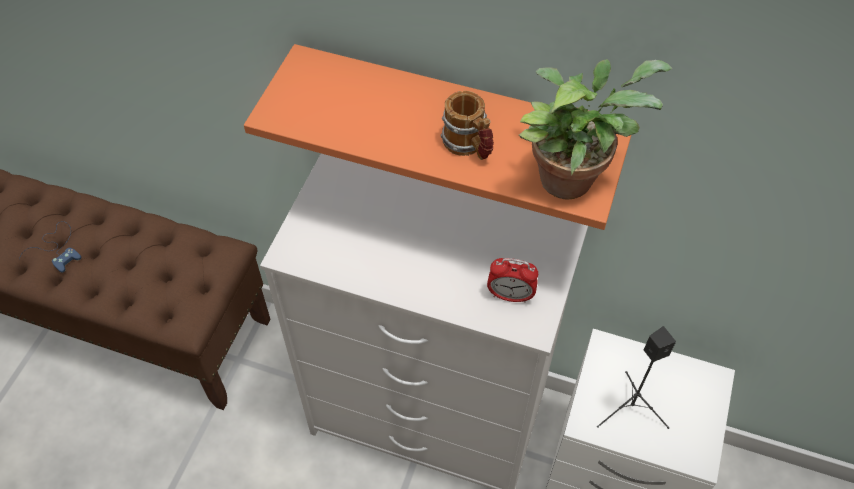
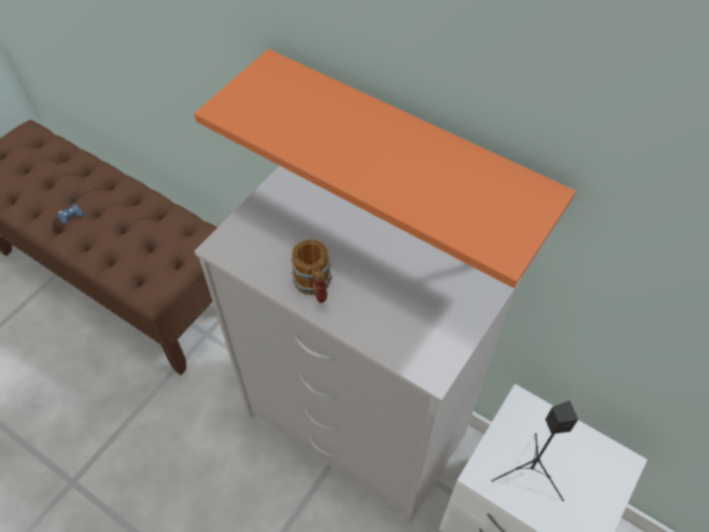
camera: 15 degrees right, 0 degrees up
mug [441,91,494,160] -> mug moved to [291,239,332,303]
alarm clock [487,258,538,303] -> none
potted plant [519,59,673,199] -> none

